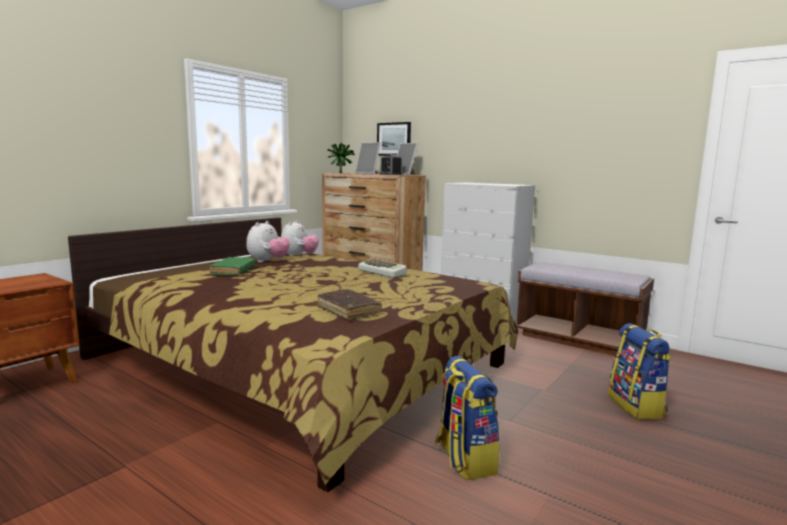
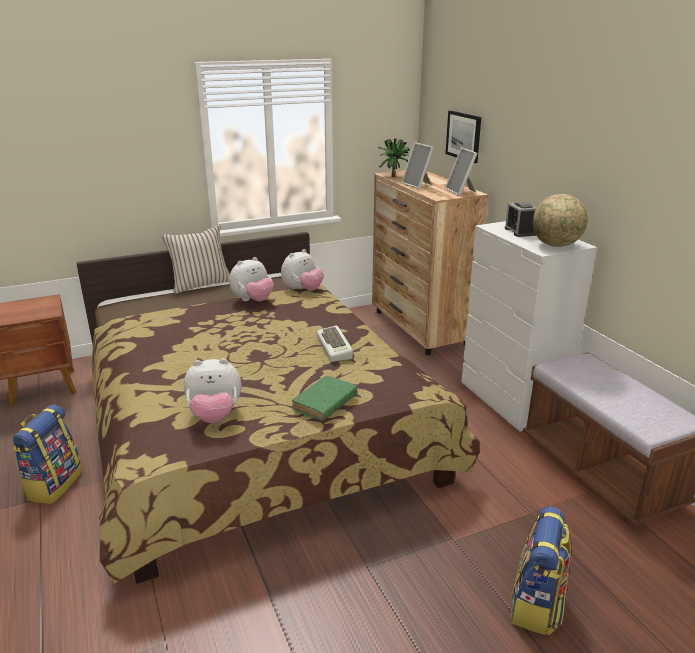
camera: 30 degrees right, 15 degrees up
green book [209,257,256,275] -> green book moved to [292,376,357,421]
brown book [317,289,382,320] -> plush toy [184,358,242,423]
alarm clock [380,154,402,175] -> alarm clock moved to [505,202,537,237]
backpack [435,356,500,480] -> backpack moved to [12,405,82,504]
none -> beige pillow [161,225,230,294]
none -> globe [532,194,588,247]

